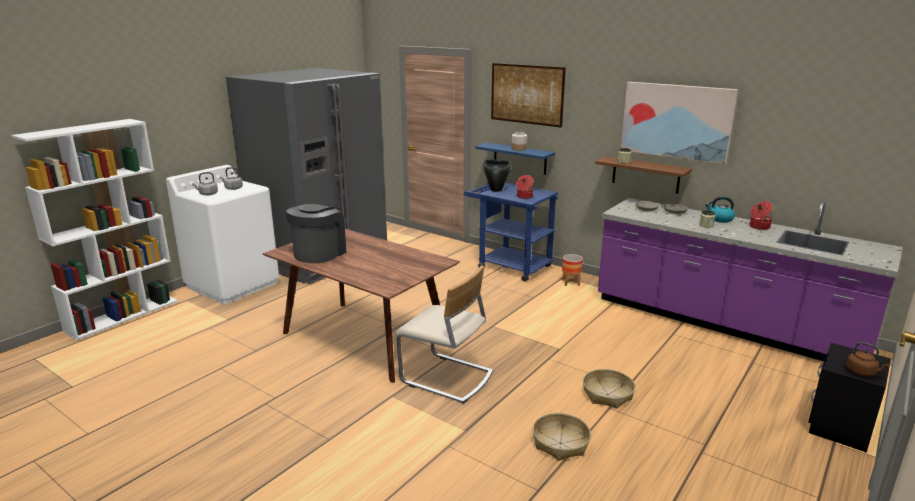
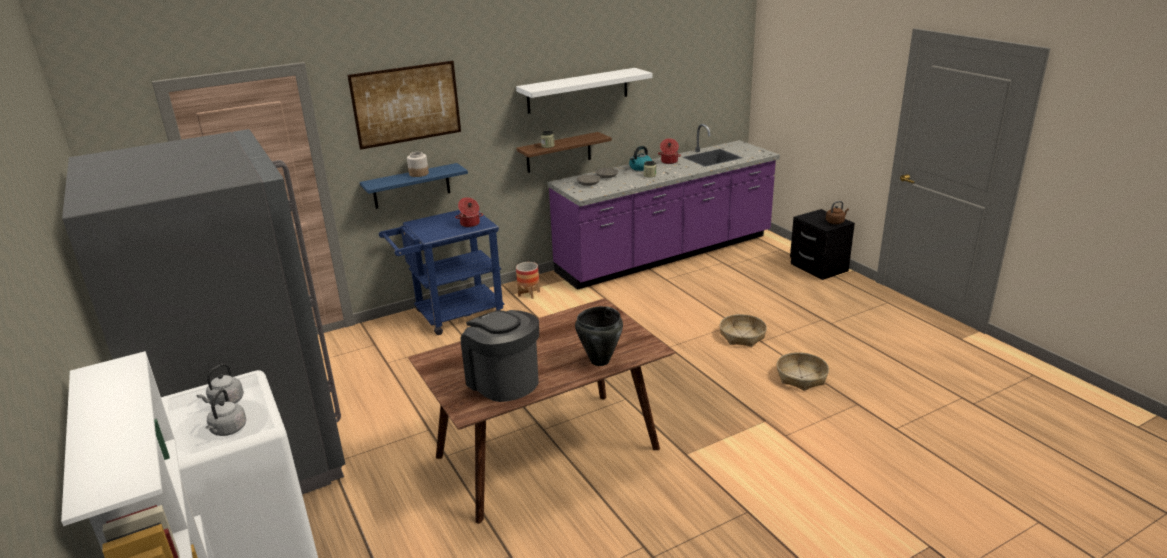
camera: 65 degrees left, 5 degrees up
beige chair [396,265,493,404] -> none
black cooking pot [483,159,511,192] -> black cooking pot moved to [575,306,623,366]
picture [621,82,738,164] -> white shelf [516,68,653,114]

